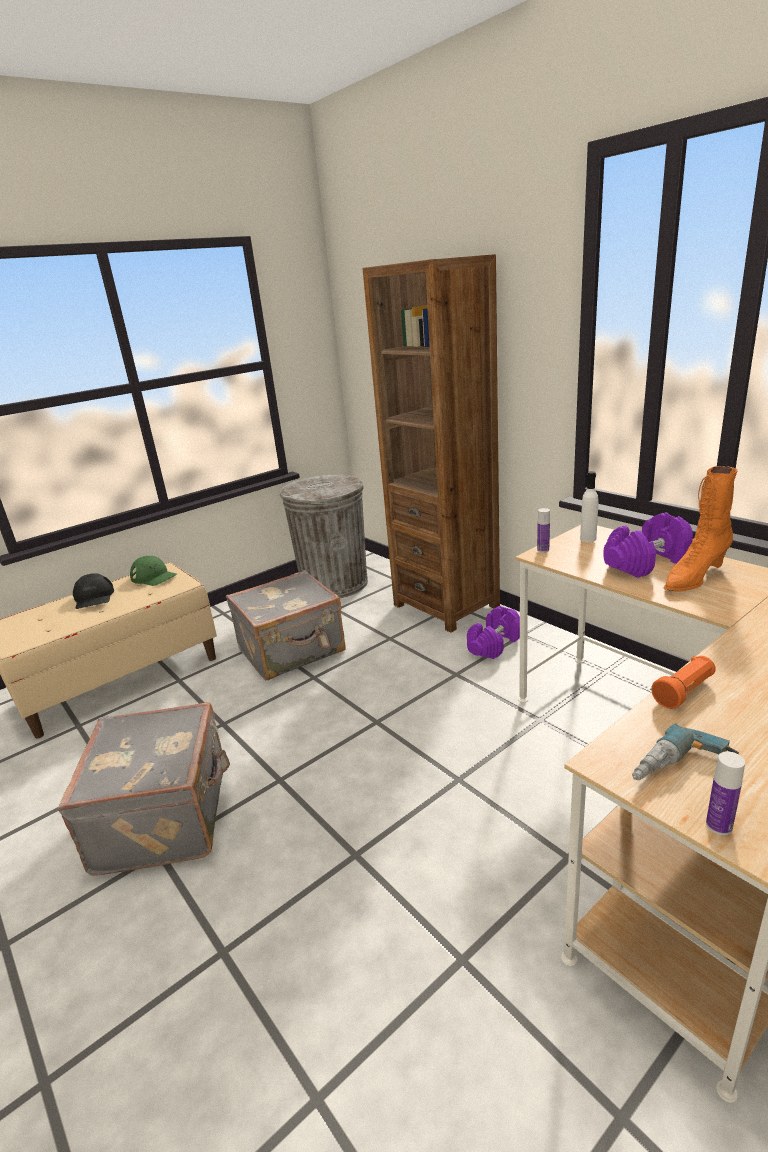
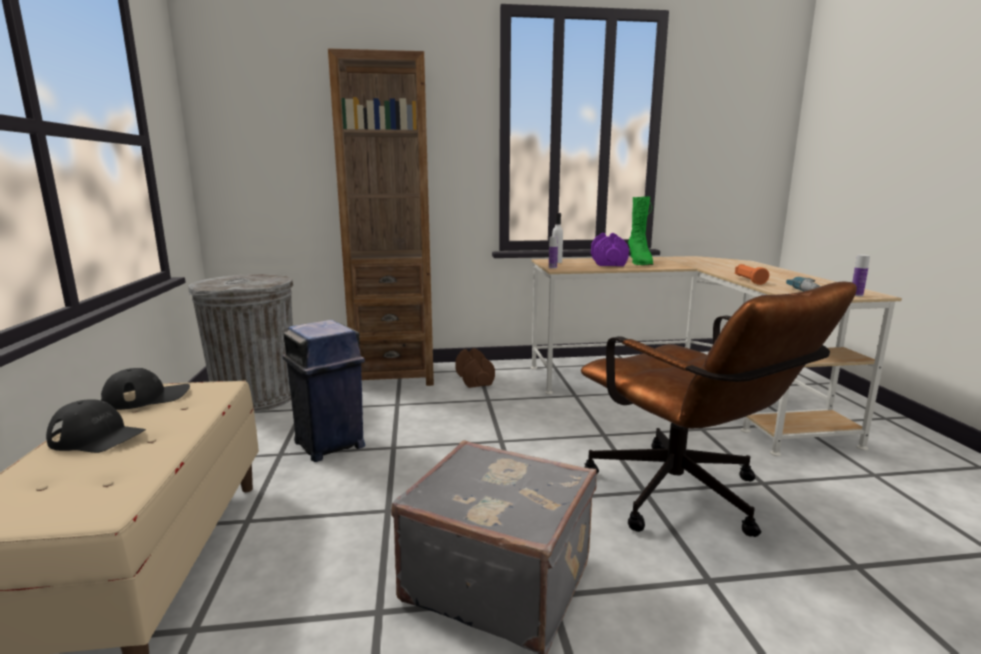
camera: 60 degrees left, 10 degrees down
green cap [130,556,177,586] -> black cap [101,368,190,410]
grey suitcase [226,570,346,680] -> blue trash can [283,320,365,462]
purple dumbbell [467,606,520,659] -> brown dumbbell [455,348,495,388]
orange boot [664,466,738,592] -> green boot [628,196,653,265]
none -> brown office chair [581,282,857,537]

